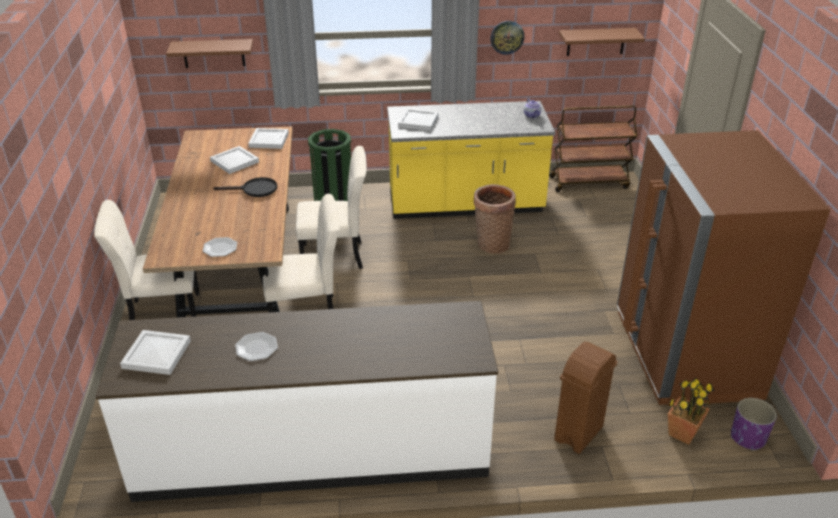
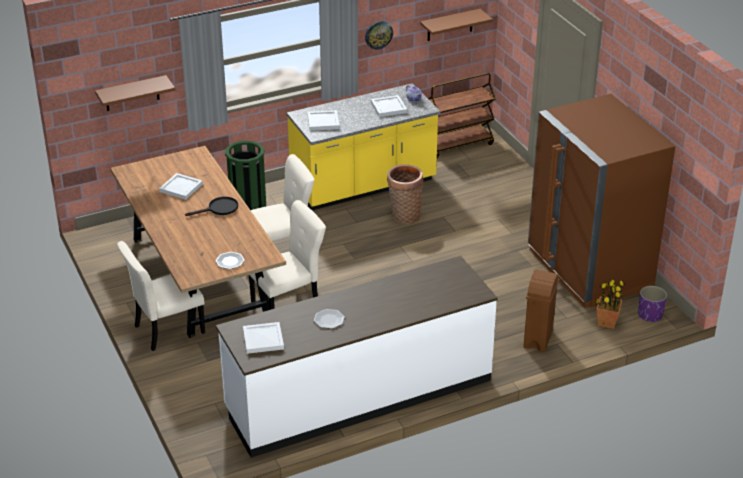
camera: 20 degrees left, 0 degrees up
white tray [248,128,289,149] -> white tray moved to [371,95,407,117]

